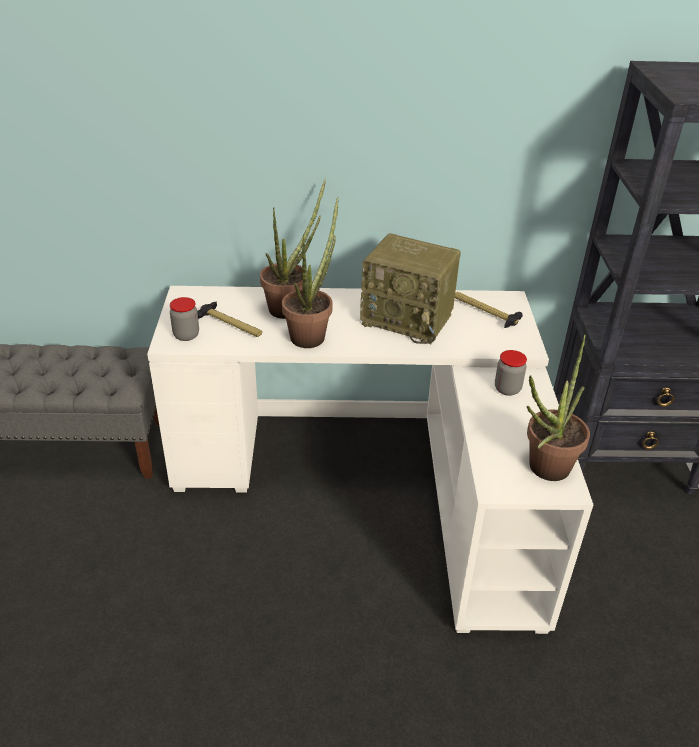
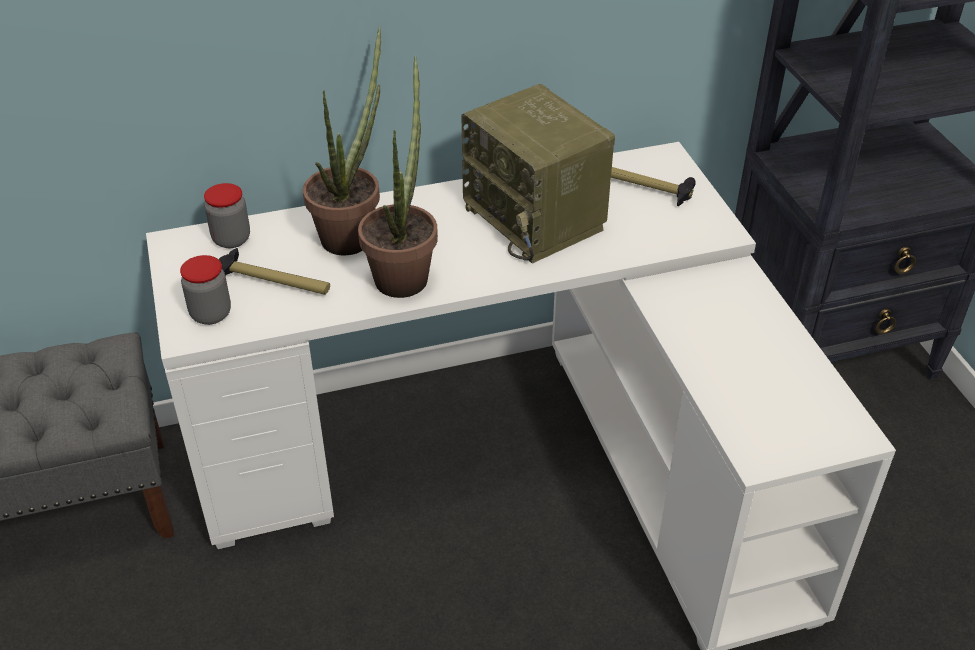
camera: 15 degrees left, 5 degrees up
radio [360,233,461,344] -> radio turned 45 degrees clockwise [461,84,615,264]
jar [495,350,527,396] -> jar moved to [204,183,250,248]
potted plant [527,334,590,481] -> none

